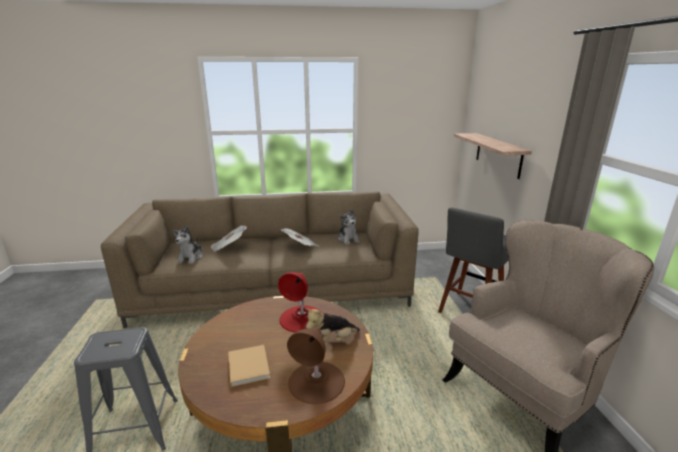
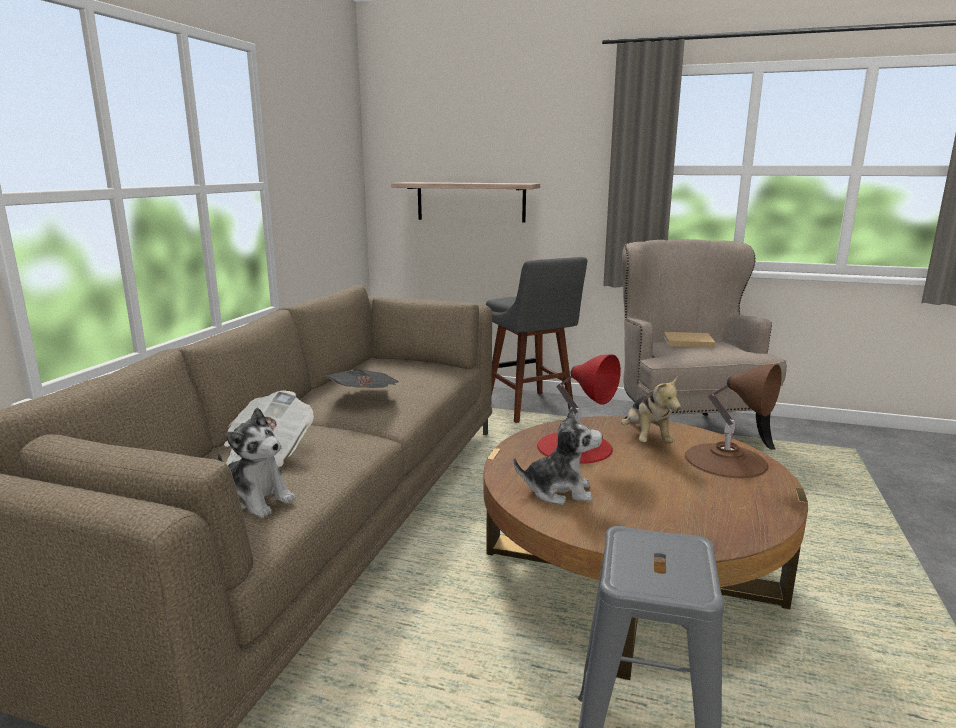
camera: 65 degrees left, 5 degrees down
beige book [228,345,270,387] -> beige book moved to [663,332,715,348]
plush toy [338,209,360,245] -> plush toy moved to [514,407,603,505]

